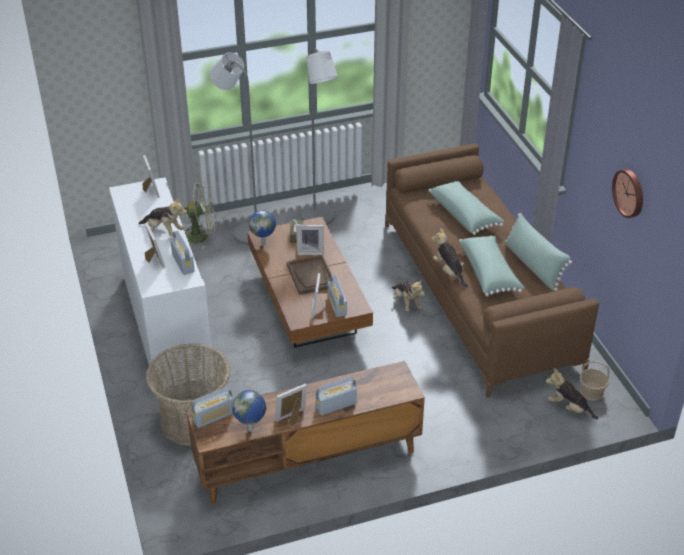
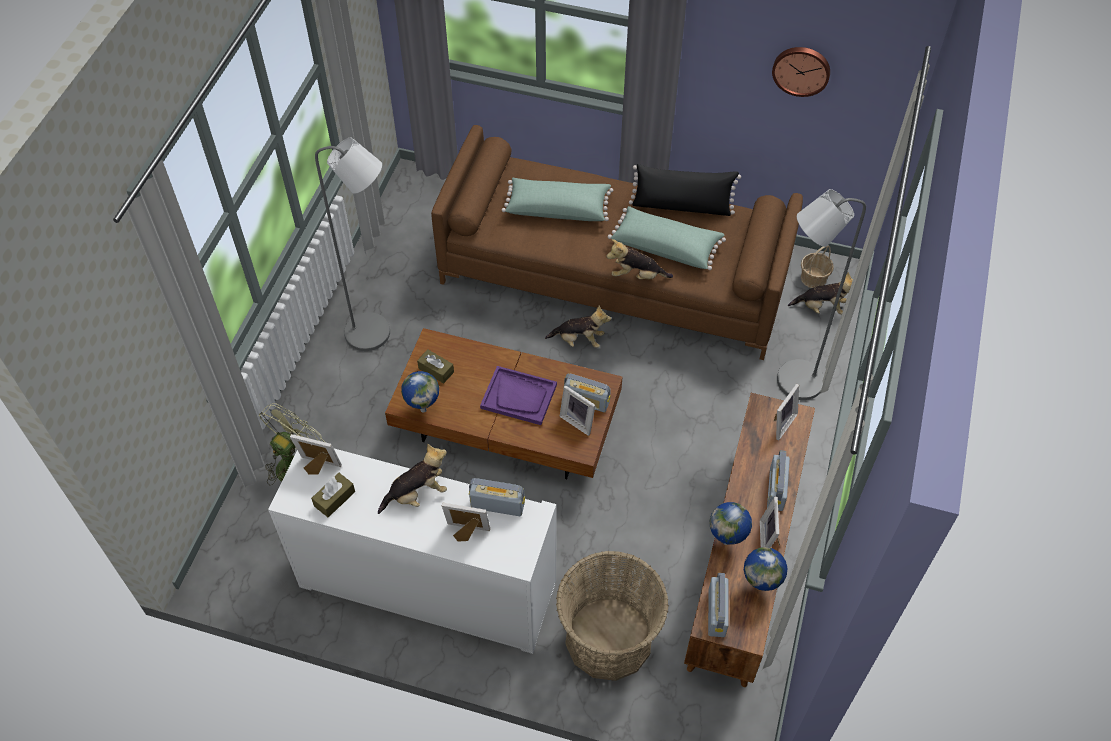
camera: 55 degrees left, 15 degrees up
grey floor lamp [209,52,257,245] -> grey floor lamp moved to [777,189,866,400]
brown tray [287,255,332,295] -> purple tray [480,366,557,425]
picture frame [296,225,324,255] -> picture frame moved to [773,383,799,441]
green pillow [505,213,572,291] -> black pillow [629,164,741,216]
plush toy [546,368,598,419] -> plush toy turned 150 degrees counterclockwise [788,272,853,315]
none -> brown tissue box [311,473,355,517]
none -> globe [710,502,752,545]

